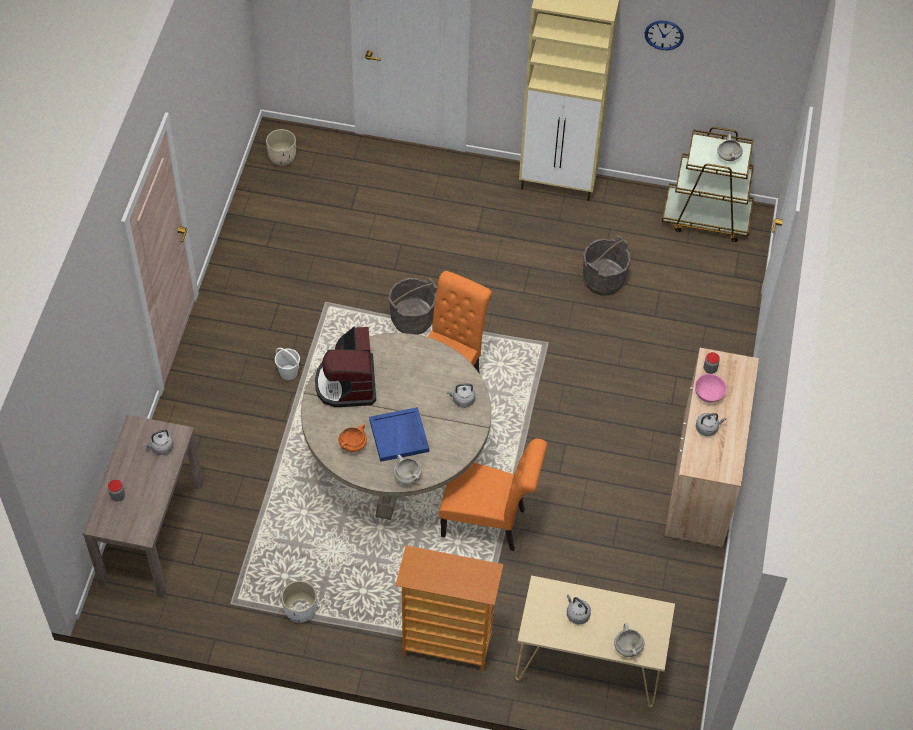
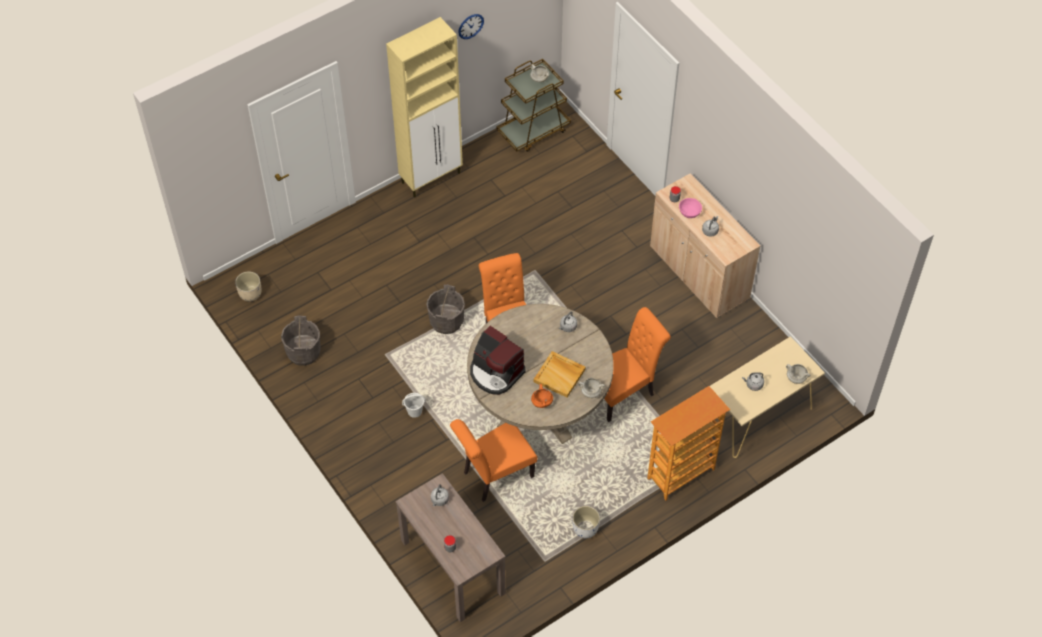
camera: 45 degrees left, 0 degrees up
blue tray [369,407,429,462] -> beige tray [534,351,586,398]
grey bucket [583,236,631,296] -> grey bucket moved to [281,315,321,366]
none -> orange chair [450,419,537,502]

